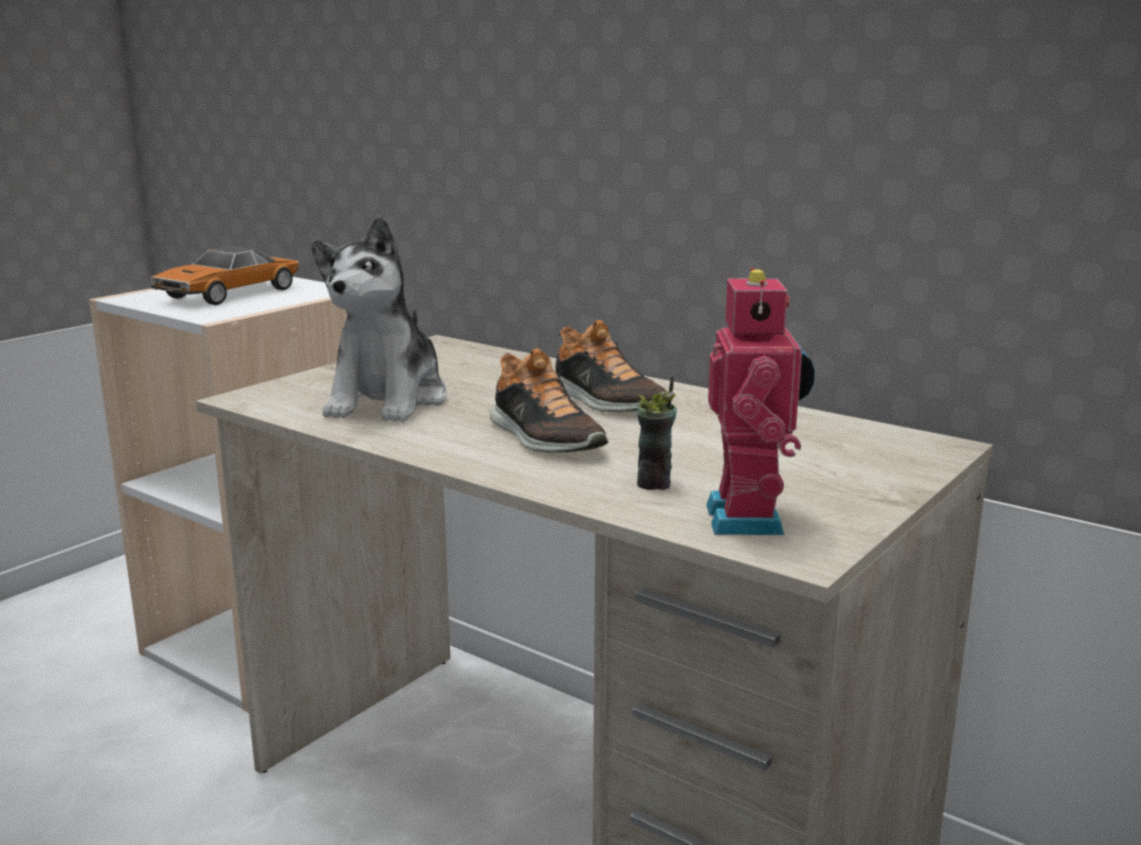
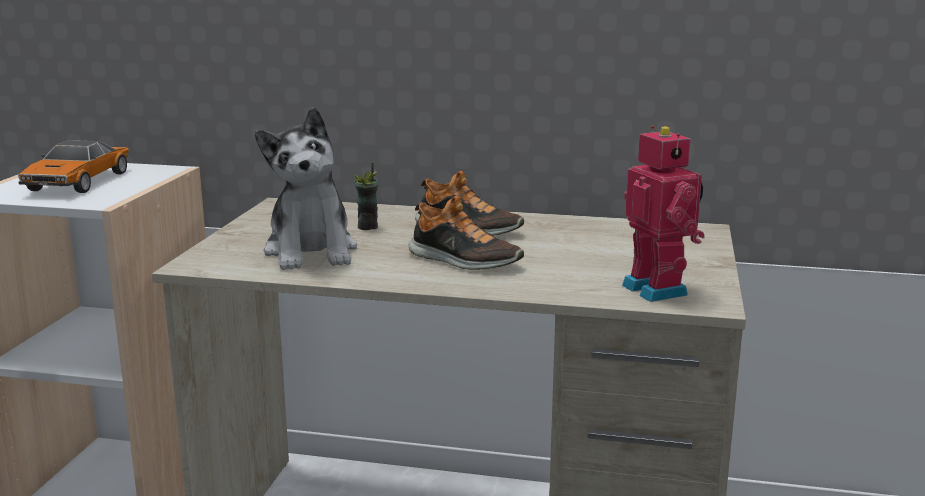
camera: 25 degrees left, 0 degrees up
cup [637,377,677,490] -> cup moved to [355,163,378,230]

